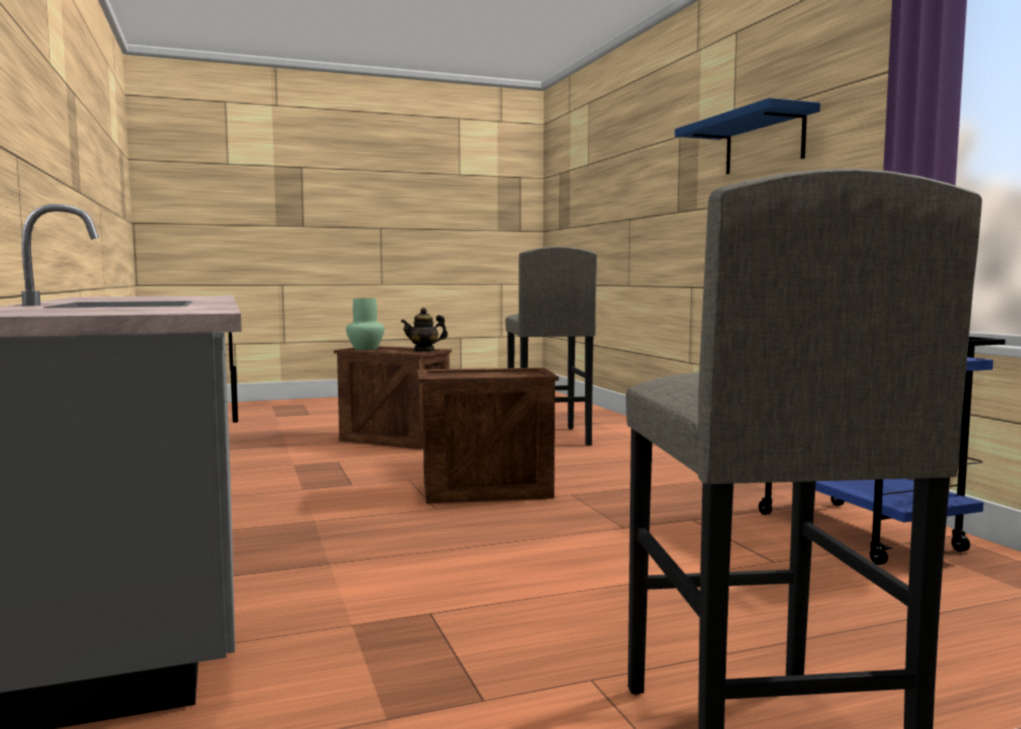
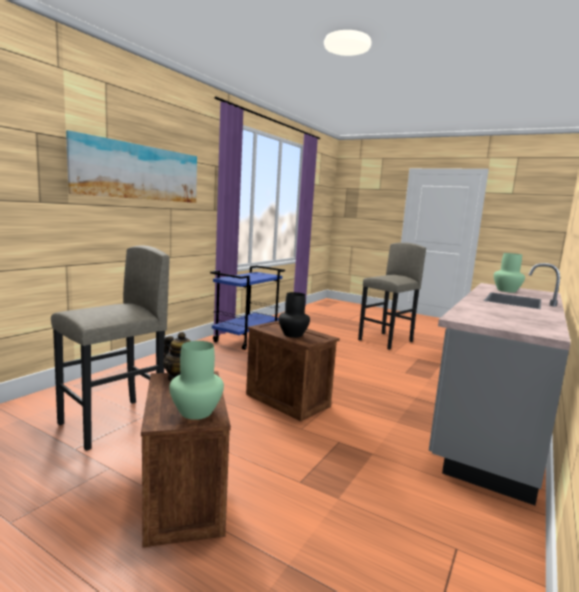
camera: 130 degrees left, 5 degrees up
blue shelf [675,98,820,174] -> picture [66,130,197,203]
none -> black vase [278,292,310,338]
none -> green vase [494,253,525,293]

